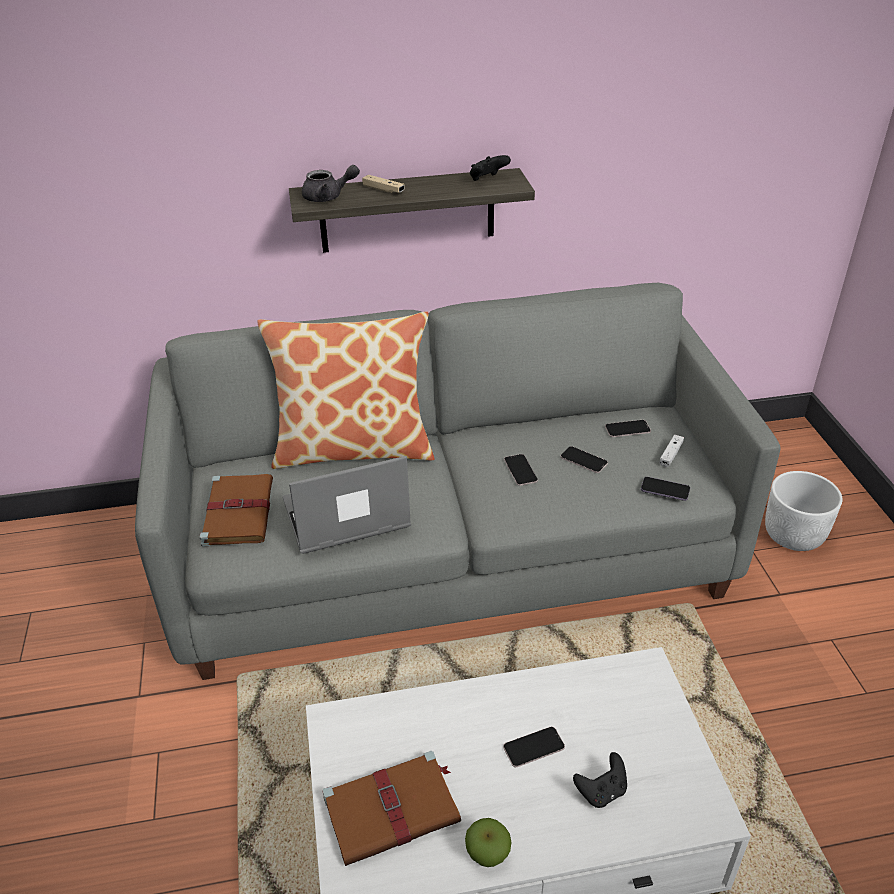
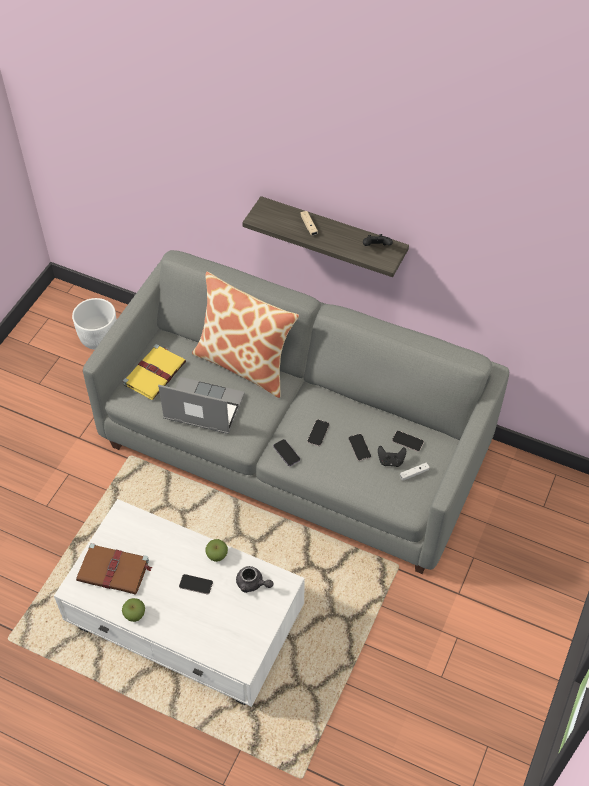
camera: 35 degrees right, 15 degrees up
brown book [200,474,273,547] -> yellow book [123,344,186,400]
grey teapot [302,165,360,202] -> grey teapot moved to [236,566,274,593]
black game controller [573,752,627,808] -> black game controller moved to [378,446,406,467]
phone [641,477,690,501] -> phone moved to [273,439,300,466]
white planter [765,471,843,551] -> white planter moved to [72,298,117,350]
none -> apple [205,539,228,562]

